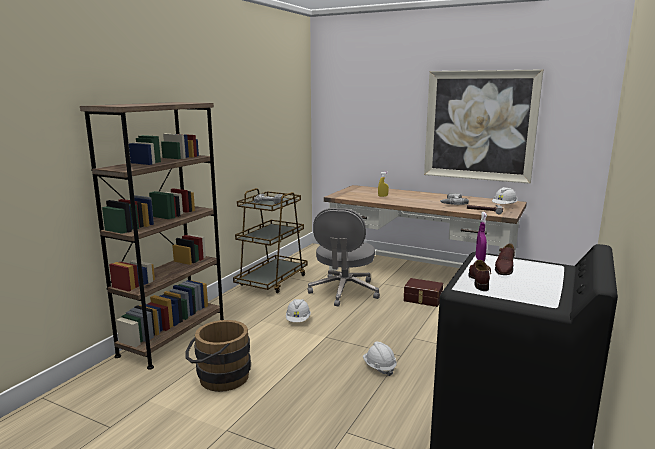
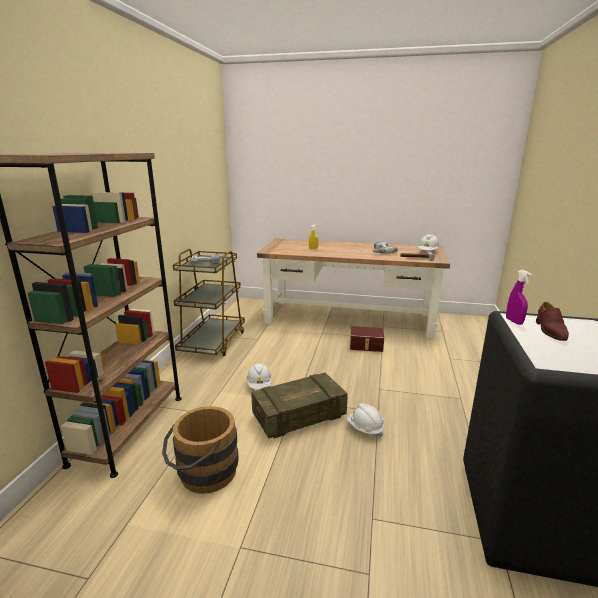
camera: 15 degrees left, 5 degrees up
grey office chair [308,208,380,307] -> none
picture [424,69,543,184] -> none
brown shoe [468,260,491,291] -> none
none -> crate [251,372,348,438]

